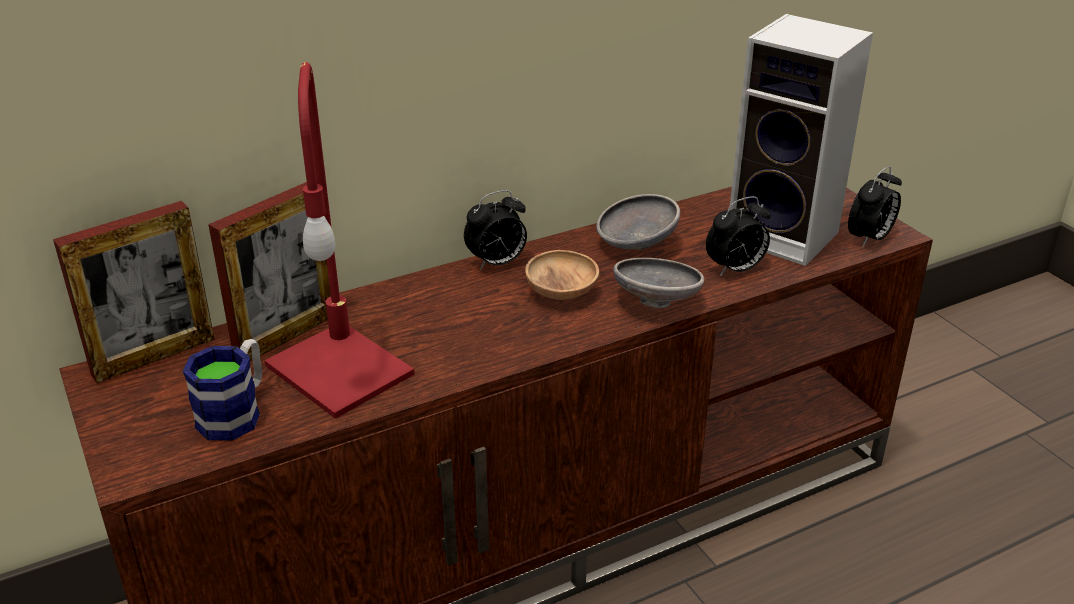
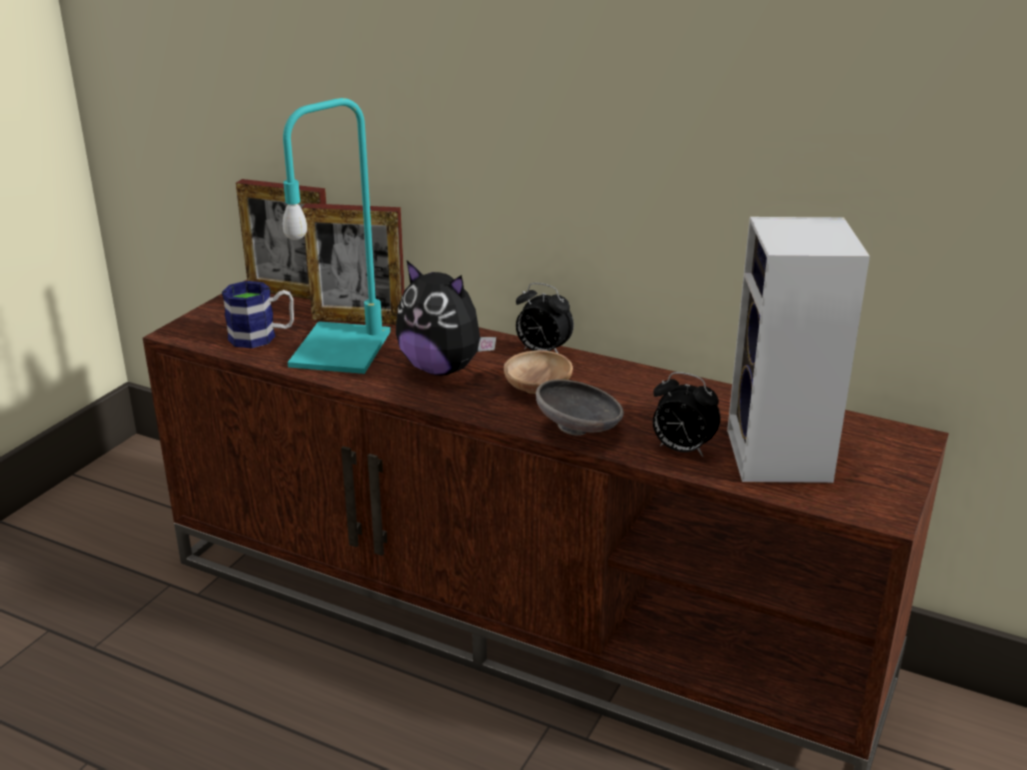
camera: 55 degrees right, 5 degrees down
red table lamp [264,62,415,419] -> turquoise table lamp [283,98,390,374]
grey bowl [596,194,680,249] -> none
alarm clock [848,166,902,247] -> none
none -> plush toy [396,261,496,376]

